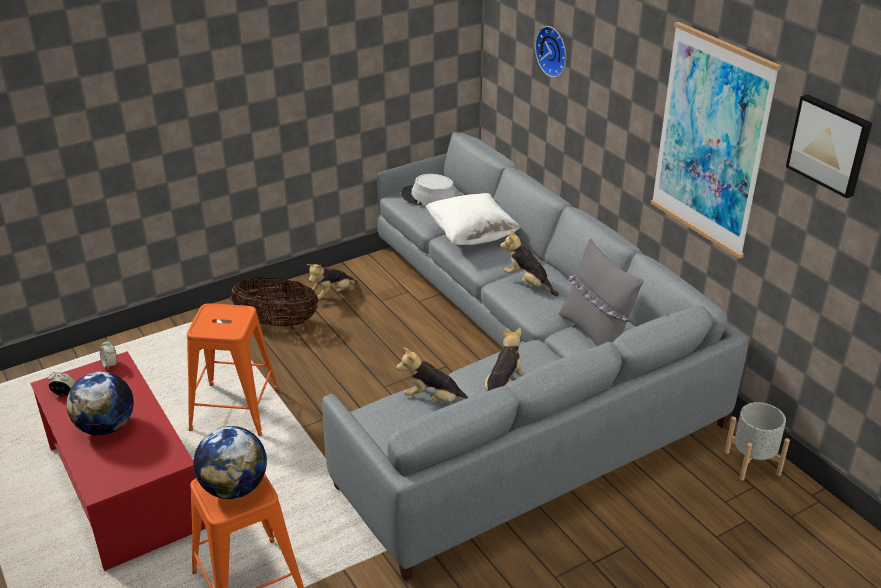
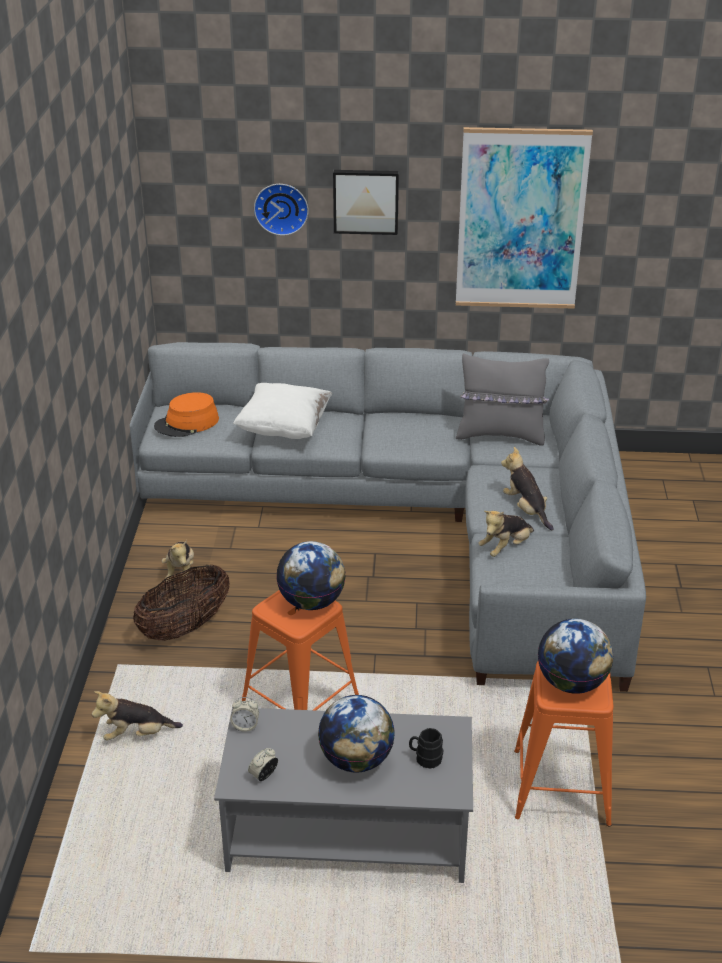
camera: 55 degrees left, 0 degrees up
red coffee table [30,351,206,571] -> grey coffee table [214,707,473,883]
grey hat [401,174,456,207] -> orange hat [154,392,219,437]
plush toy [500,229,559,297] -> plush toy moved to [92,691,183,741]
grey planter [724,402,790,480] -> none
picture [786,94,872,198] -> picture moved to [333,170,399,235]
none -> globe [277,541,345,610]
none -> black mug [409,728,443,769]

